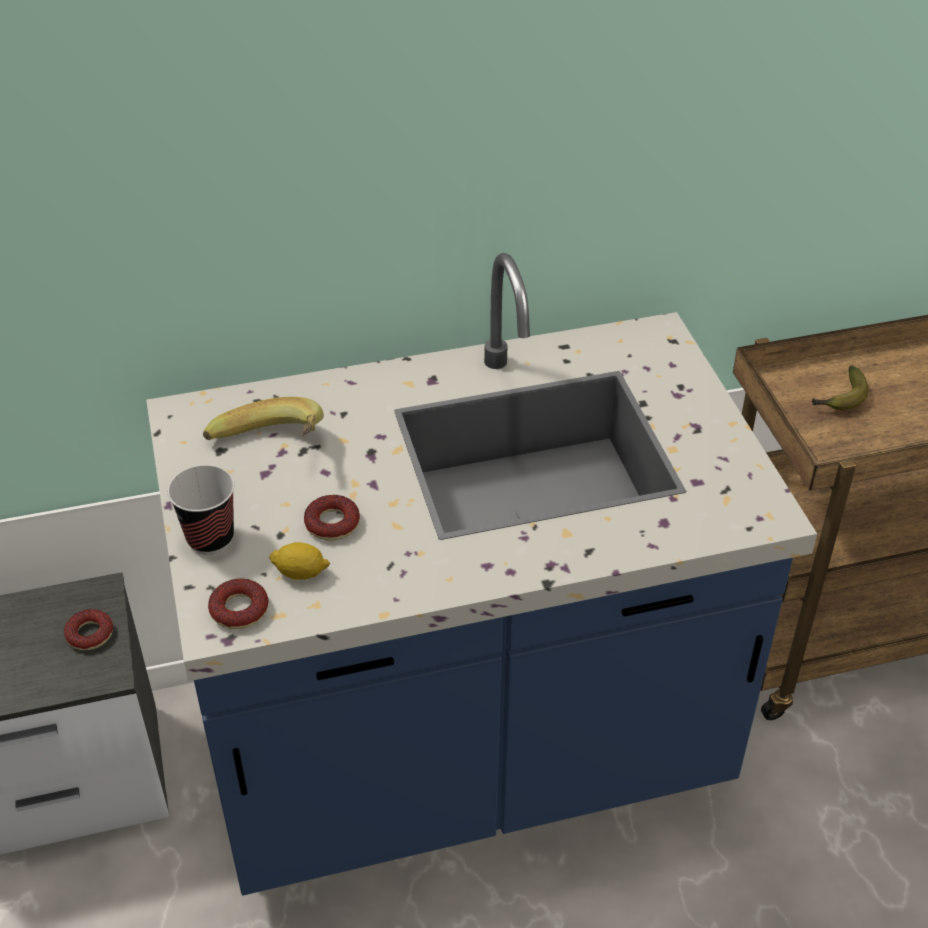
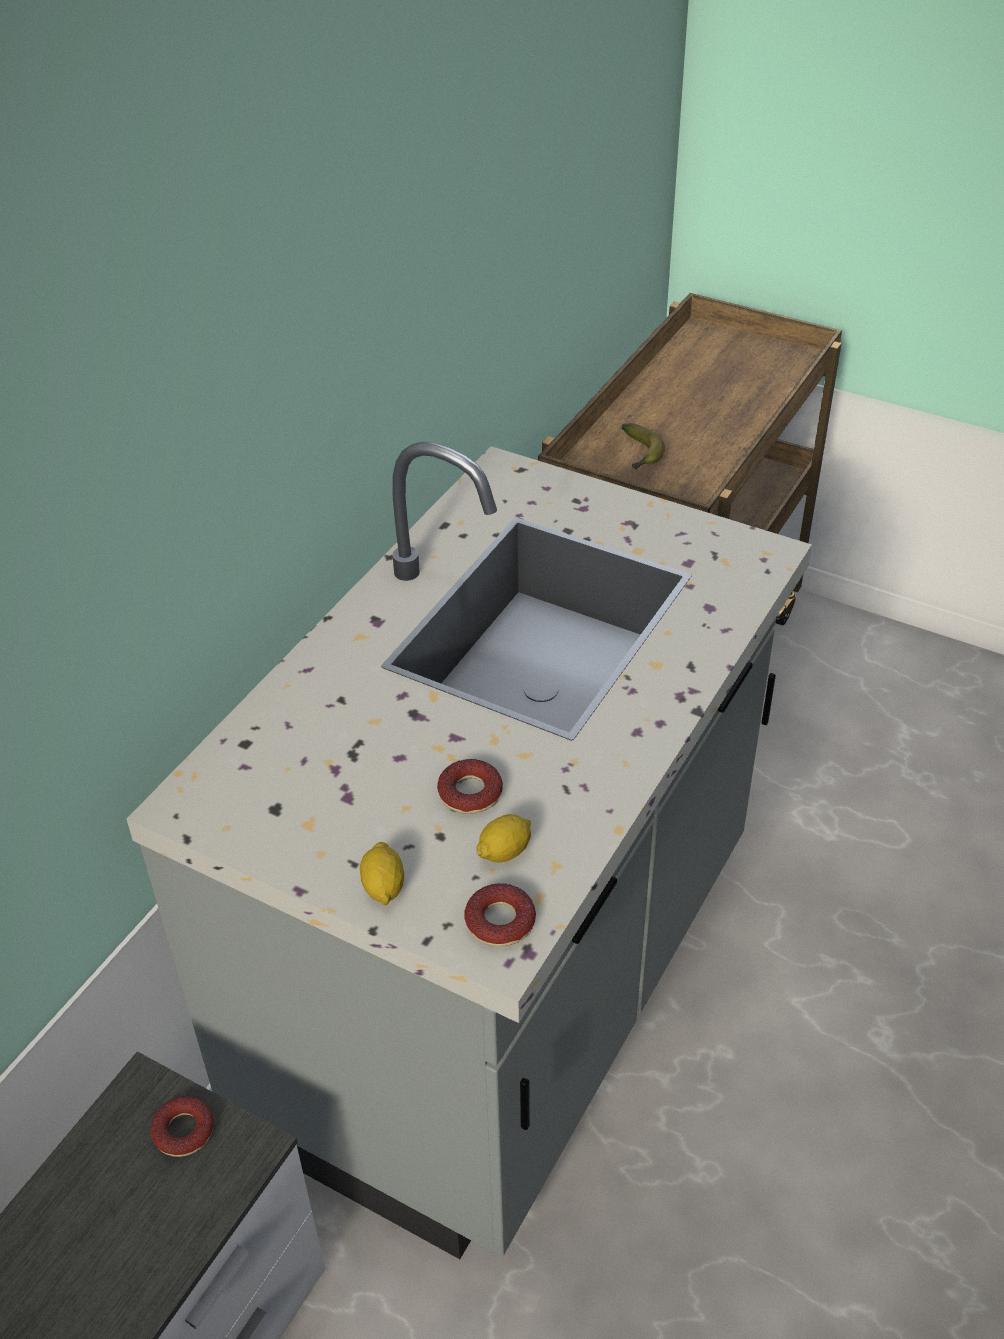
camera: 45 degrees left, 0 degrees up
blue counter [146,253,817,895] -> grey counter [127,442,812,1259]
cup [168,465,234,554] -> lemon [360,842,404,906]
banana [203,397,324,440] -> none

